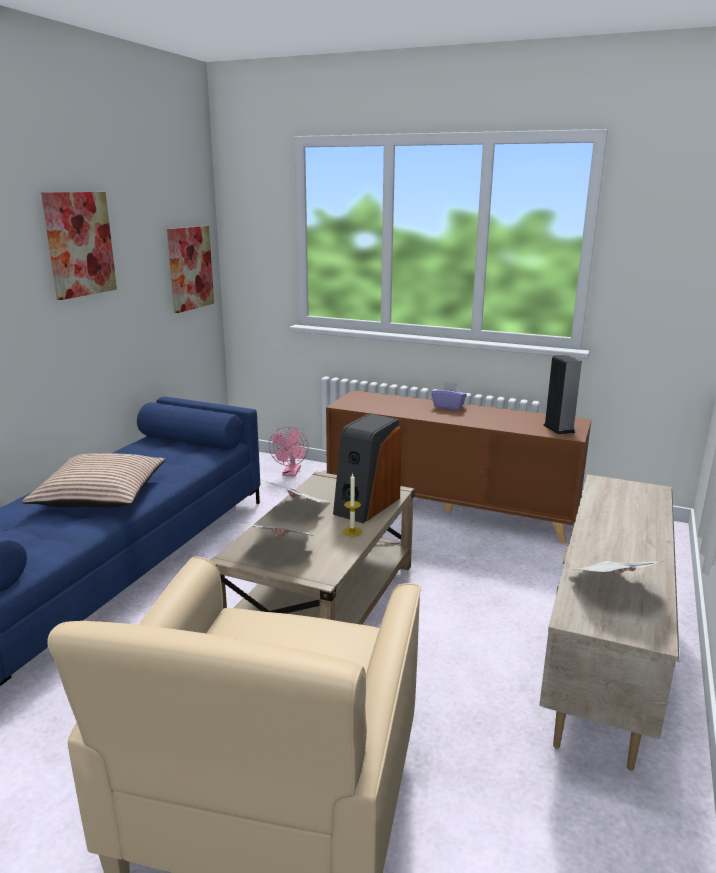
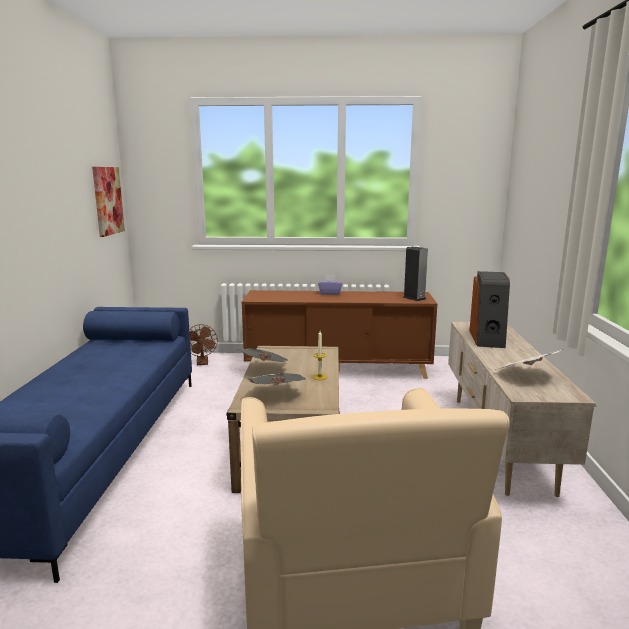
camera: 20 degrees left, 5 degrees down
pillow [22,453,166,507] -> none
picture [41,192,117,300] -> none
pink fan [269,426,308,476] -> brown fan [189,324,218,365]
speaker [333,414,402,523] -> speaker moved to [469,271,510,348]

